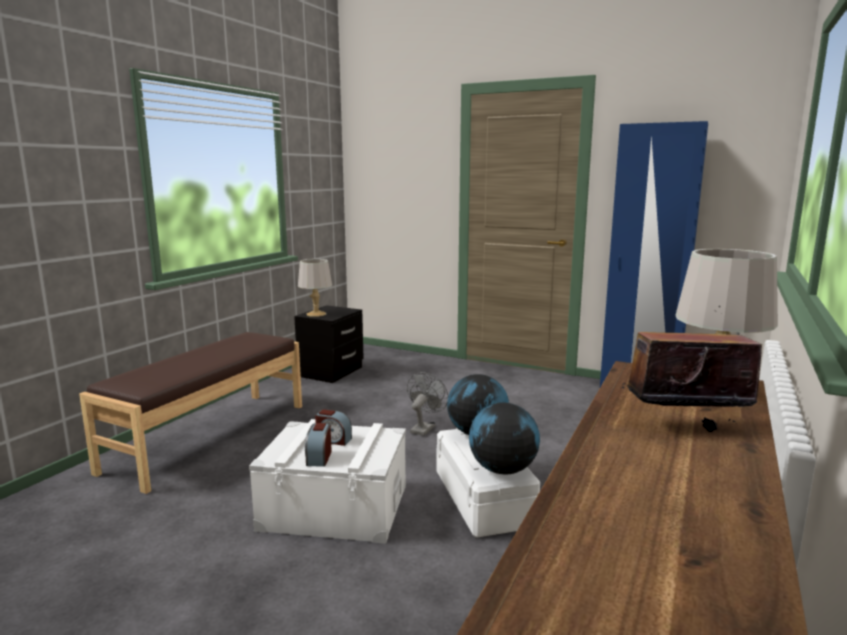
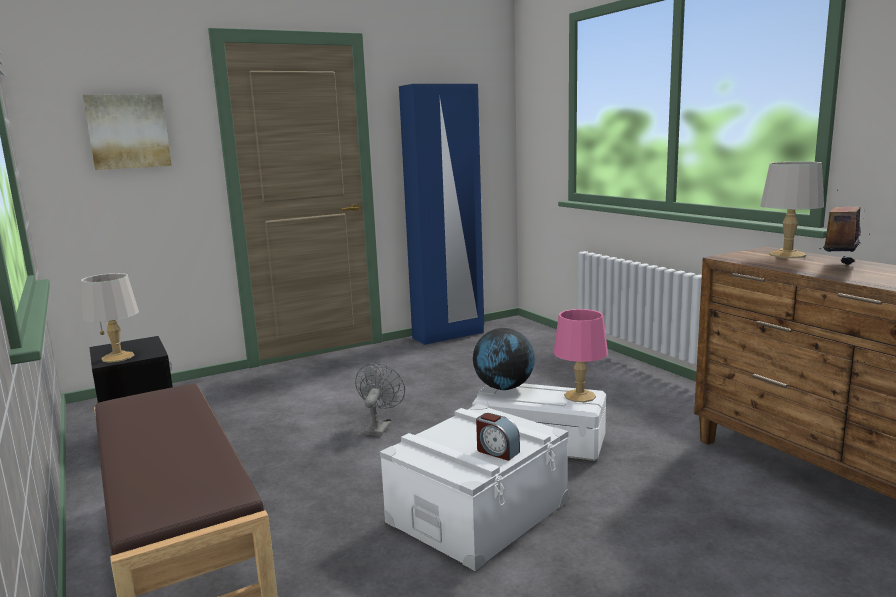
camera: 55 degrees left, 0 degrees up
alarm clock [315,409,352,446] -> none
grey fan [407,372,448,436] -> grey fan turned 45 degrees clockwise [355,363,405,436]
globe [469,403,540,474] -> pink table lamp [553,309,608,402]
none -> picture [83,94,172,170]

